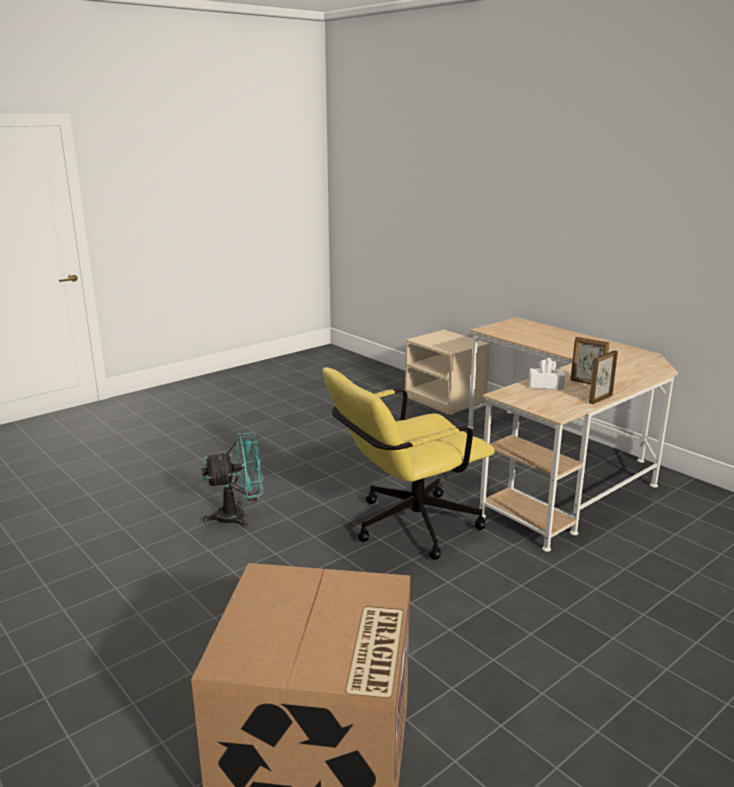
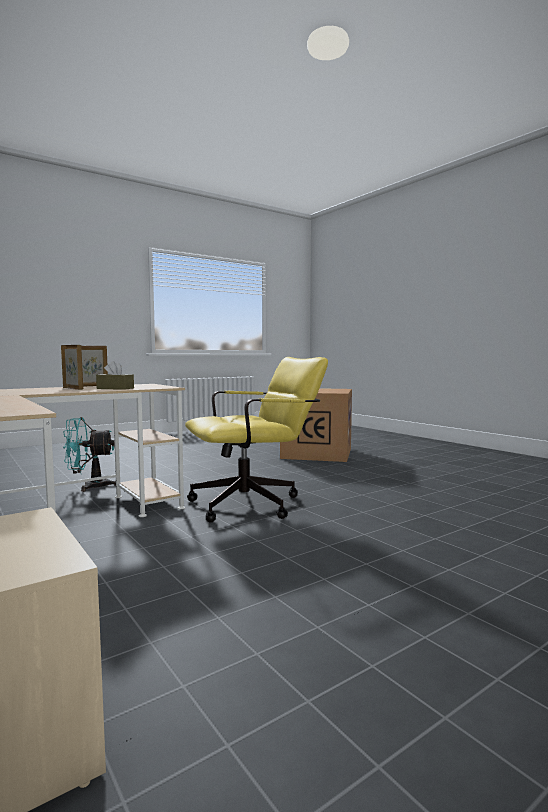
camera: 175 degrees left, 15 degrees down
turquoise fan [201,432,263,528] -> turquoise fan moved to [63,417,116,492]
white tissue box [529,358,565,389] -> brown tissue box [96,361,134,390]

